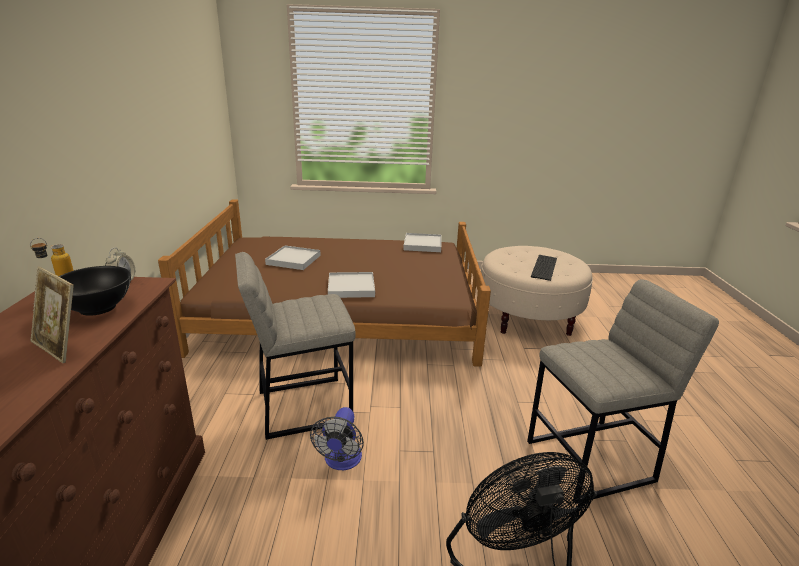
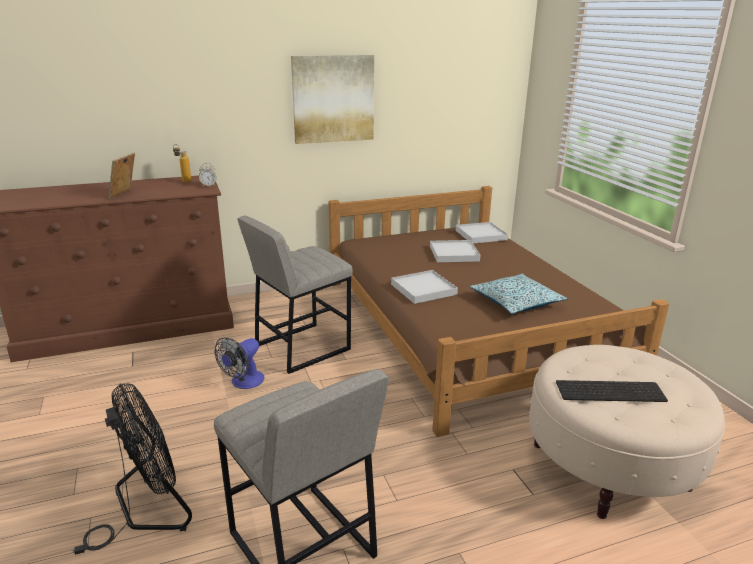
camera: 70 degrees right, 0 degrees up
black bowl [59,266,131,316] -> none
grey chair [235,252,356,440] -> grey chair turned 90 degrees counterclockwise [237,215,353,374]
fan [310,407,364,470] -> fan turned 45 degrees counterclockwise [215,337,265,389]
white tray [403,233,441,252] -> white tray moved to [456,222,508,243]
none -> picture [291,55,374,144]
none -> pillow [470,274,567,314]

